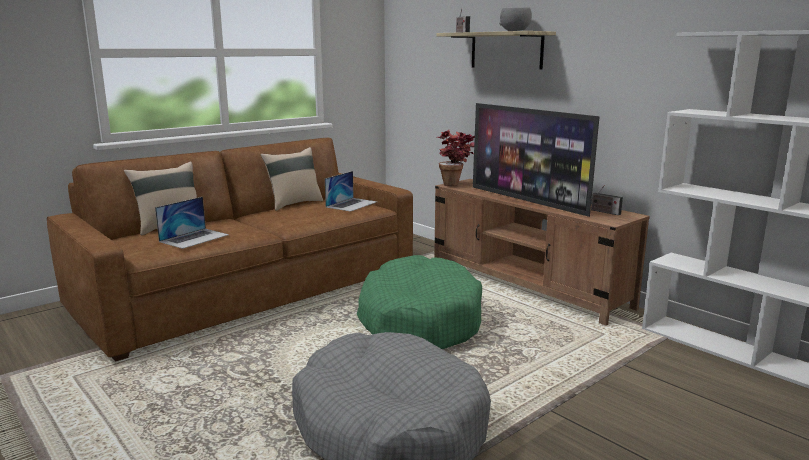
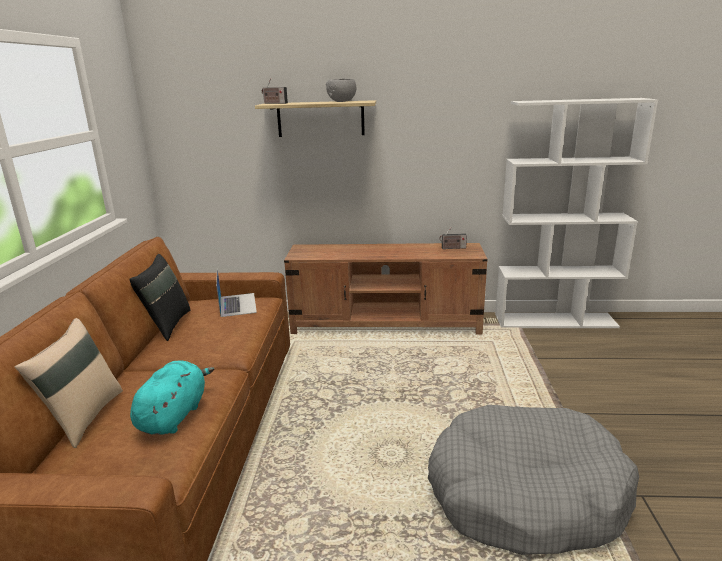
camera: 45 degrees left, 5 degrees up
laptop [155,197,229,249] -> turquoise plush toy [130,360,215,435]
beige pillow [260,147,323,211] -> black pillow [129,254,191,341]
green dog bed [357,255,482,349] -> none
potted plant [437,129,475,186] -> none
television [473,103,600,217] -> none

